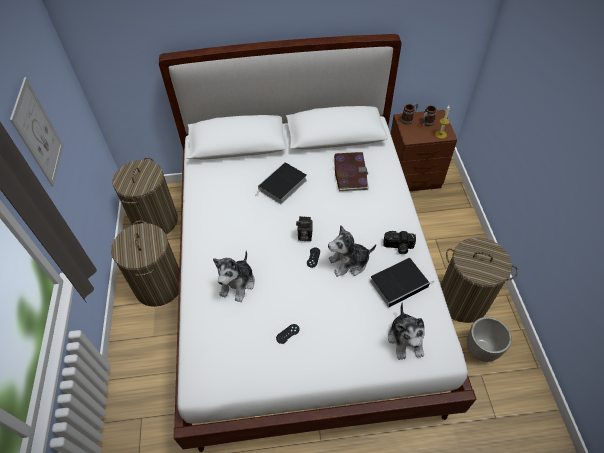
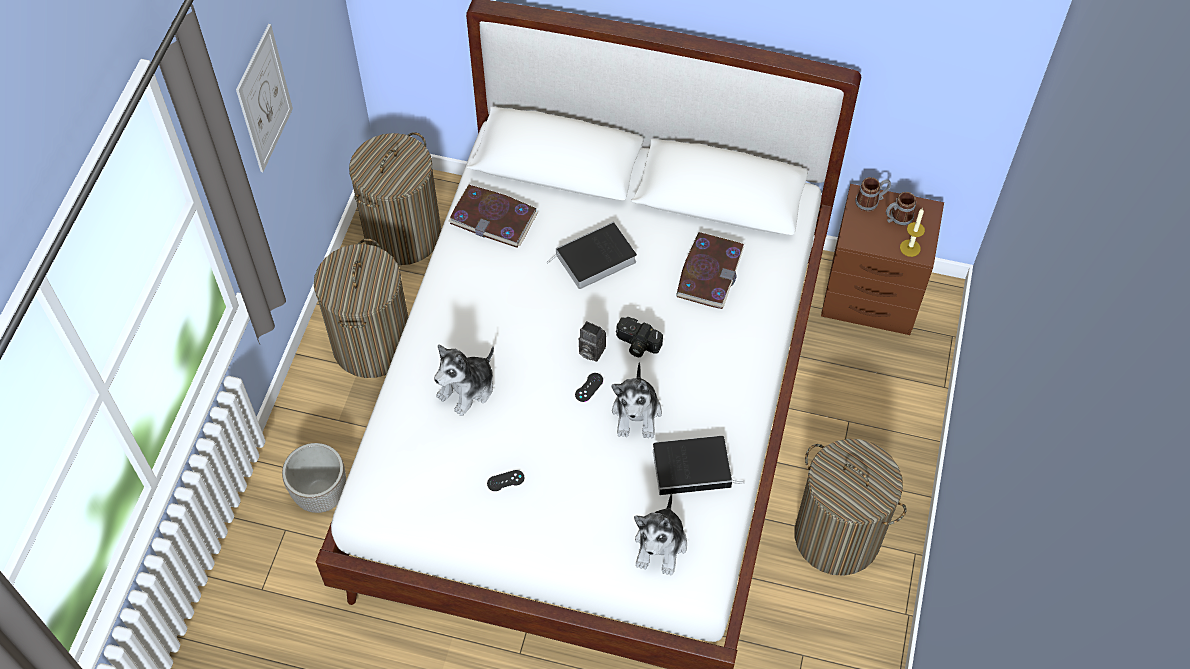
camera: 20 degrees right, 5 degrees up
plush toy [328,225,376,277] -> plush toy turned 90 degrees counterclockwise [611,362,662,439]
camera [384,231,416,254] -> camera moved to [616,317,663,357]
planter [467,317,512,362] -> planter moved to [282,443,346,513]
none -> book [448,185,537,248]

